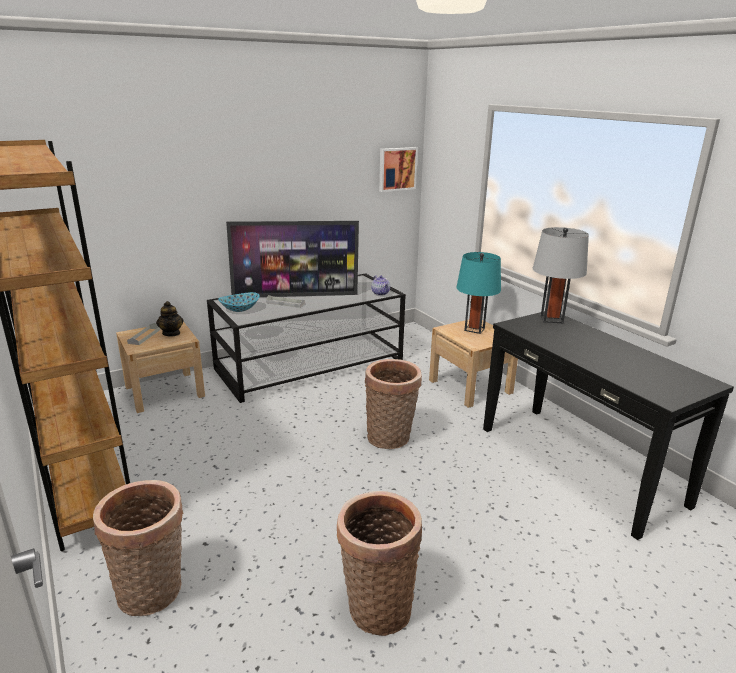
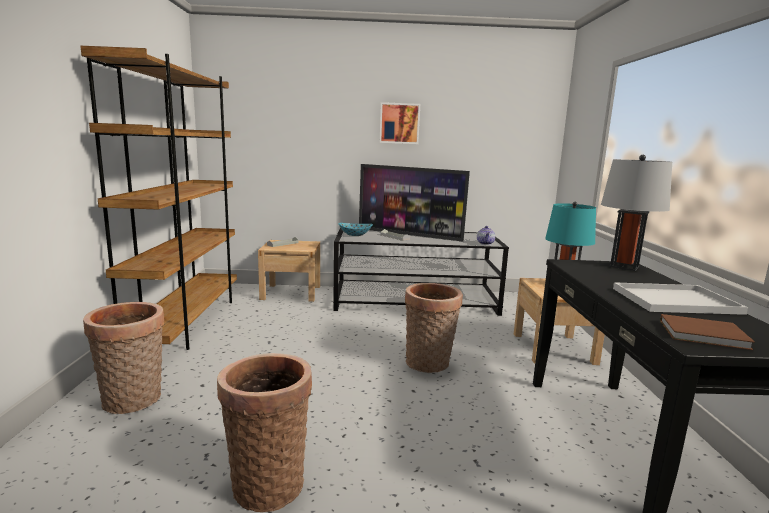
camera: 30 degrees right, 10 degrees down
teapot [156,301,184,337] -> none
picture [379,147,418,192] -> picture moved to [380,102,420,144]
none -> white tray [613,282,748,315]
none -> brown book [660,314,755,350]

